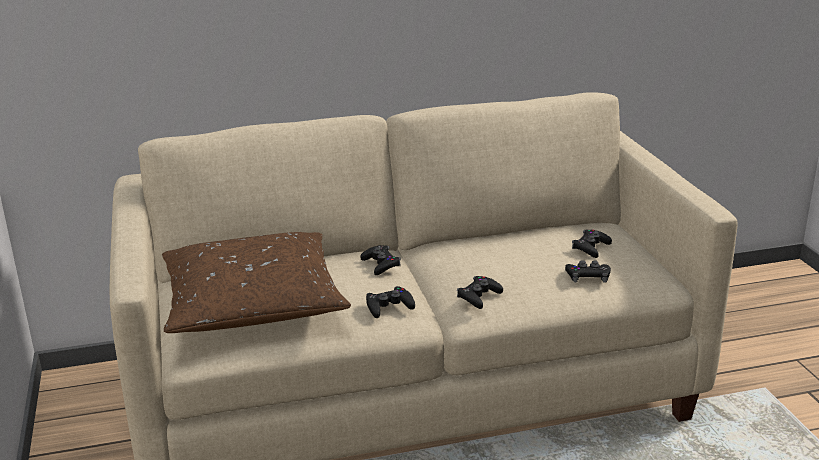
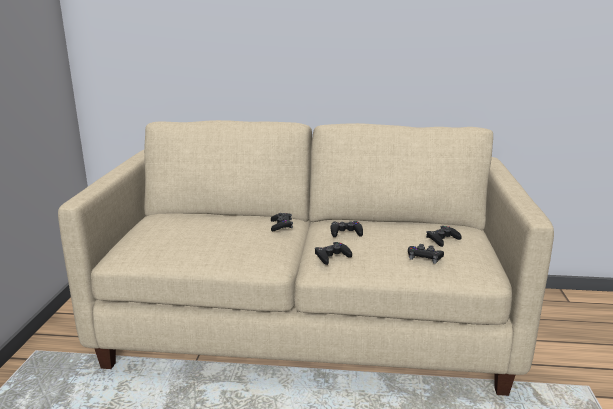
camera: 20 degrees right, 5 degrees down
brown pillow [162,232,351,333] -> none
black game controller [366,286,415,318] -> black game controller moved to [330,221,363,237]

